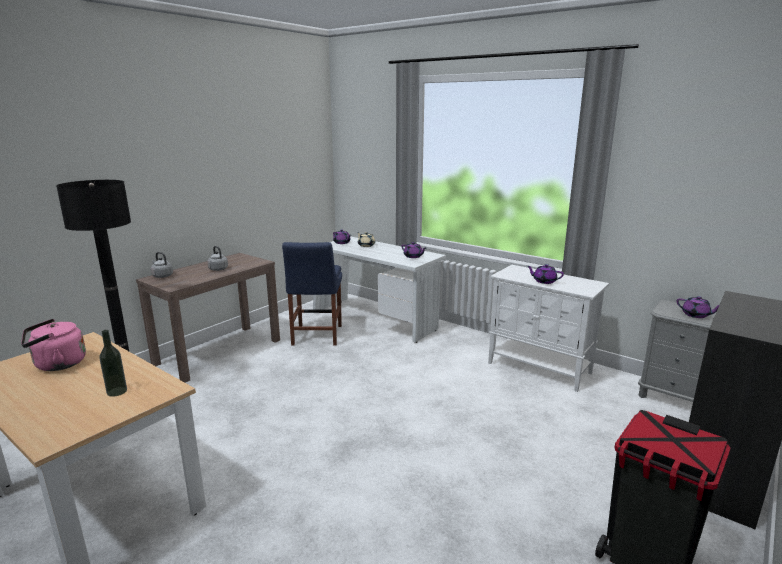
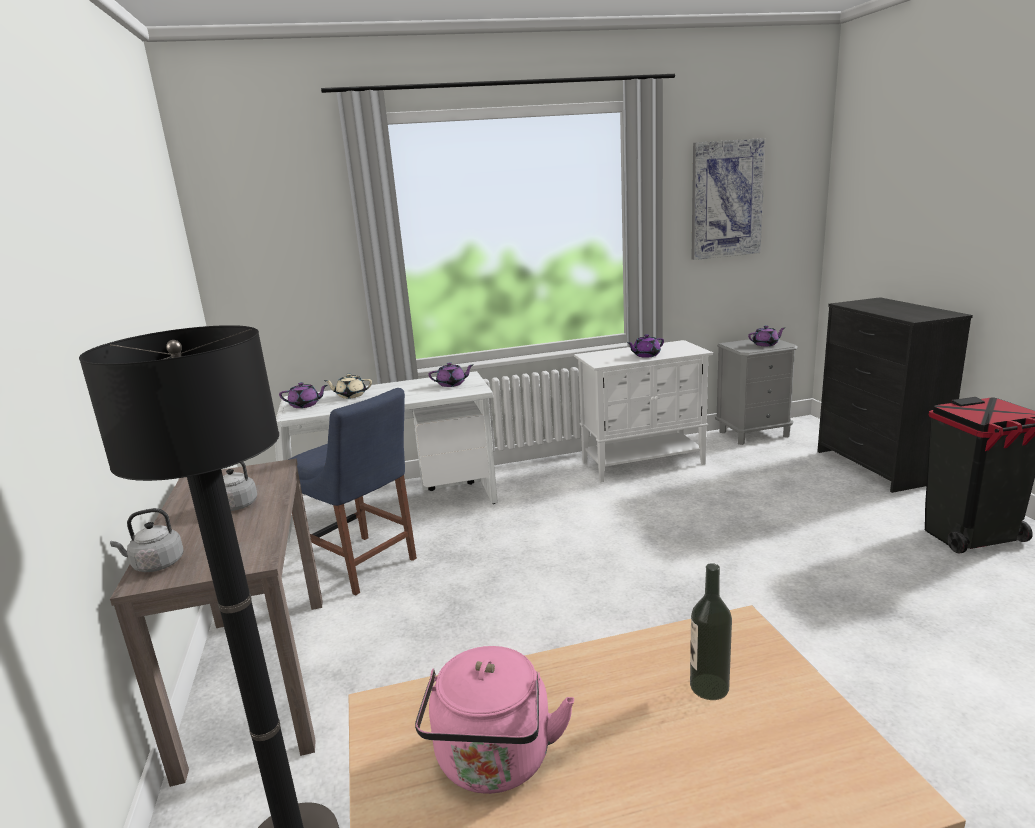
camera: 50 degrees left, 0 degrees up
none -> picture [691,138,766,260]

